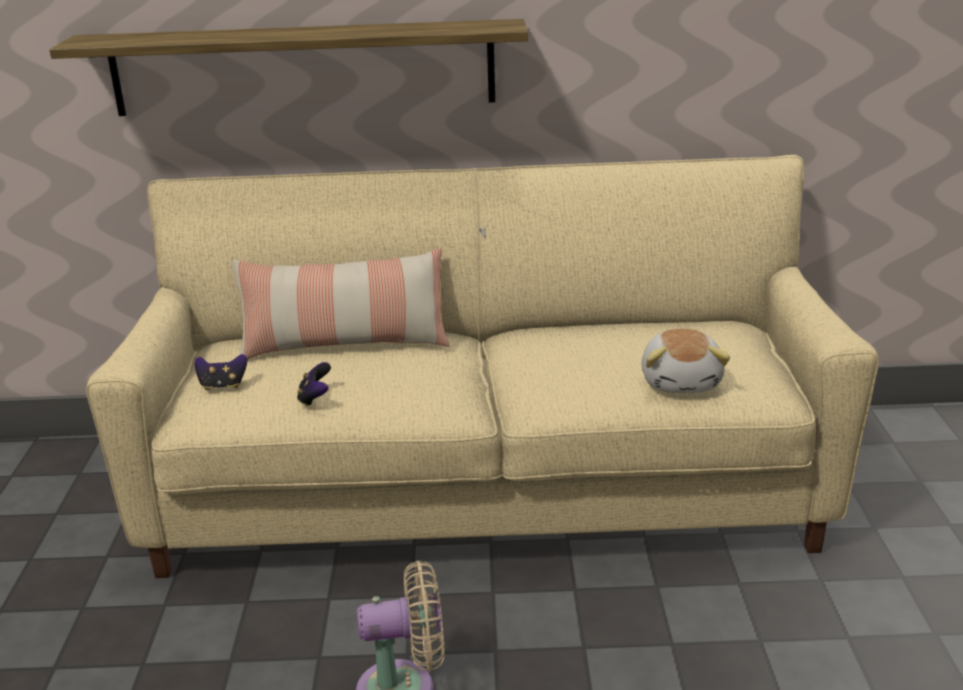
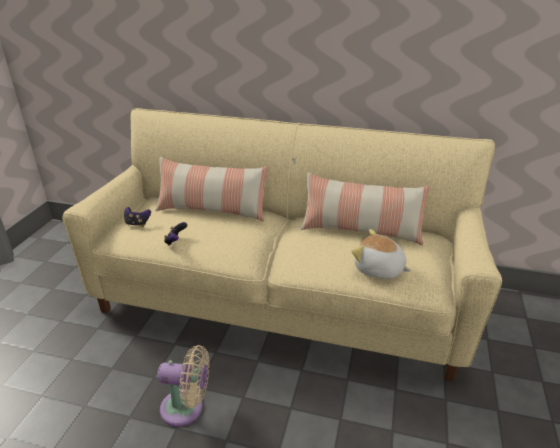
camera: 15 degrees right, 5 degrees up
shelf [49,19,528,116] -> none
plush toy [641,329,730,393] -> plush toy turned 105 degrees clockwise [351,229,411,279]
none -> pillow [301,172,430,245]

